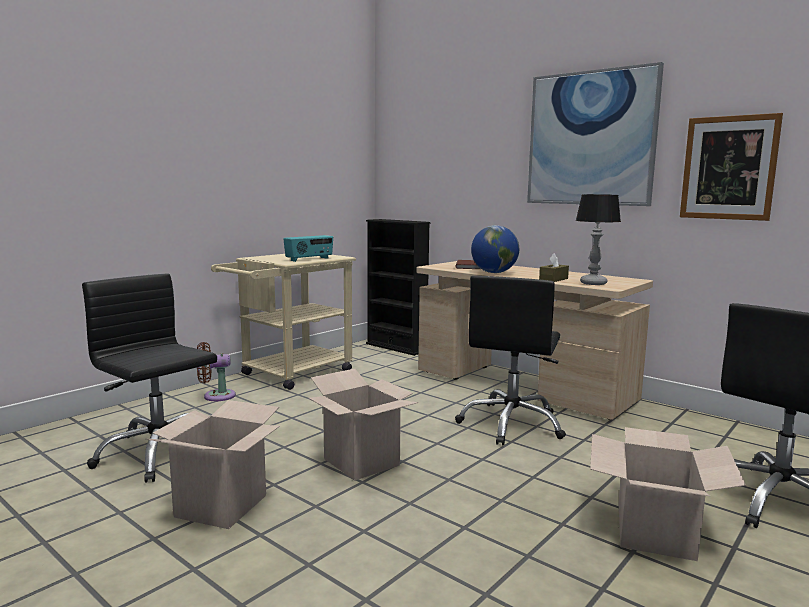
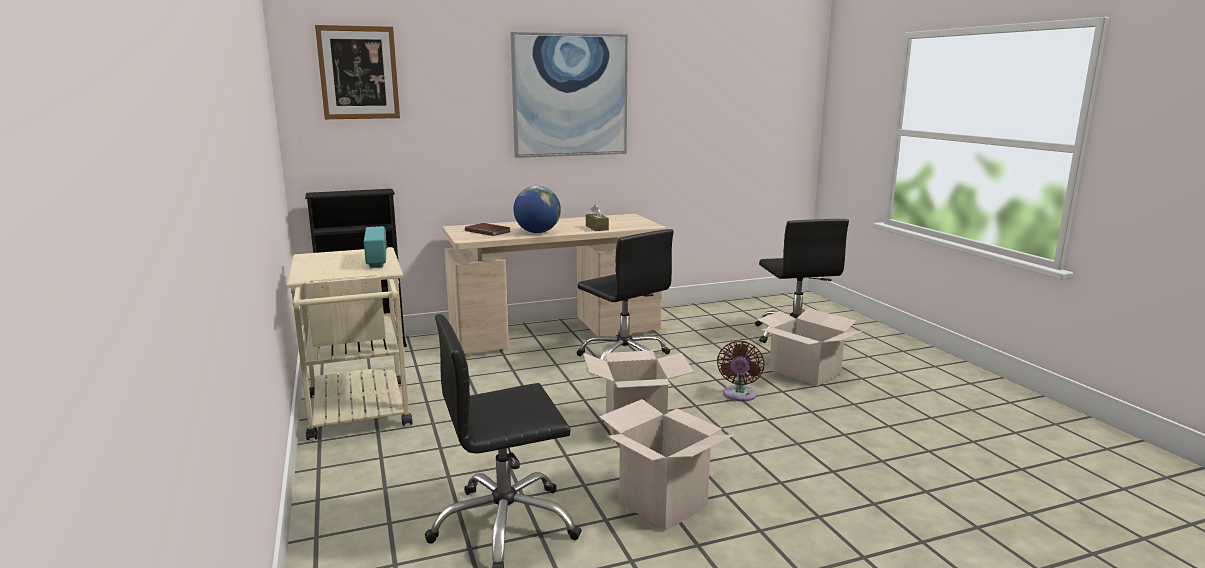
camera: 60 degrees left, 5 degrees up
brown fan [197,342,236,401] -> brown fan moved to [717,341,764,401]
table lamp [576,194,621,285] -> none
picture [680,113,783,221] -> picture moved to [315,25,400,119]

